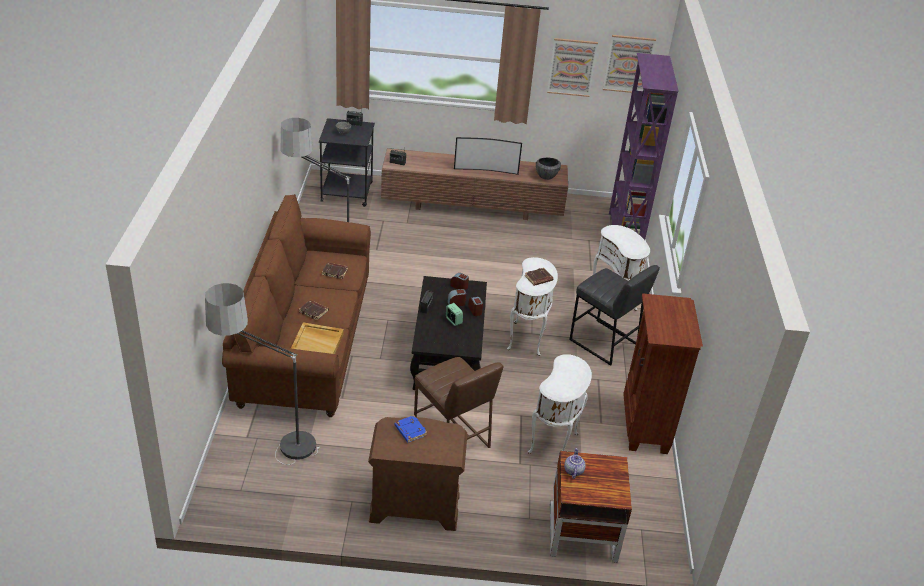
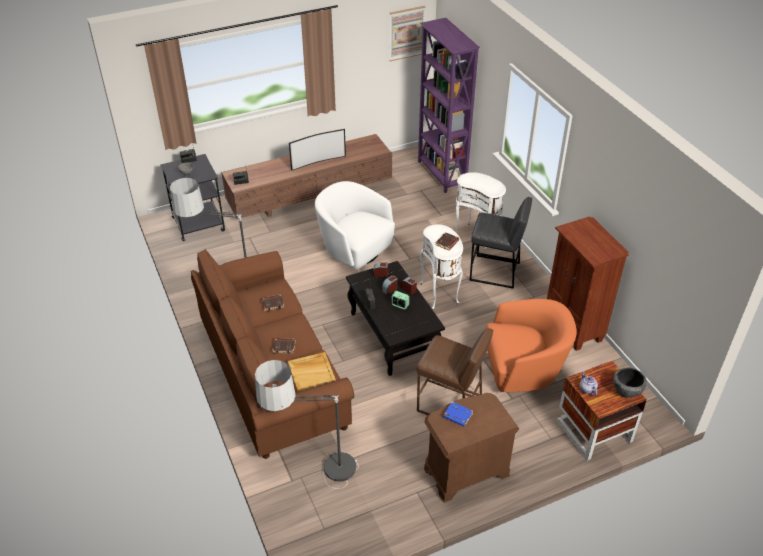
camera: 25 degrees left, 5 degrees up
white side table [528,354,592,454] -> orange armchair [486,299,577,392]
bowl [536,157,561,180] -> bowl moved to [613,368,647,398]
picture [547,38,598,97] -> none
none -> white armchair [315,181,395,270]

